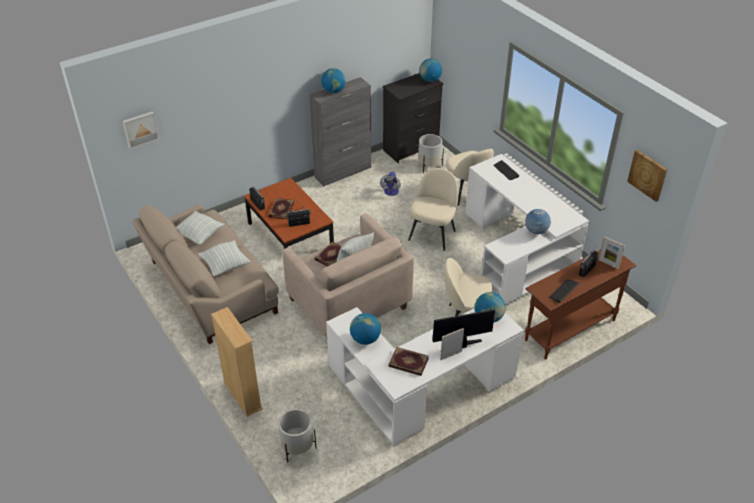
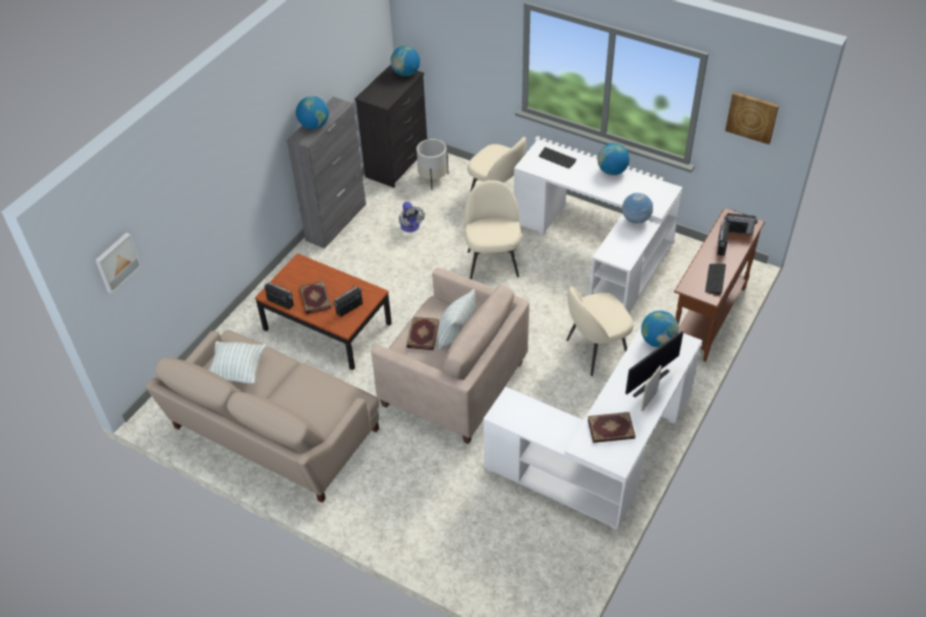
camera: 25 degrees left, 5 degrees up
pillow [198,240,250,276] -> none
beige bookcase [211,307,263,417] -> none
white planter [278,409,316,463] -> none
globe [350,313,381,345] -> globe moved to [598,143,630,175]
picture frame [598,237,625,269] -> radio [724,209,758,235]

